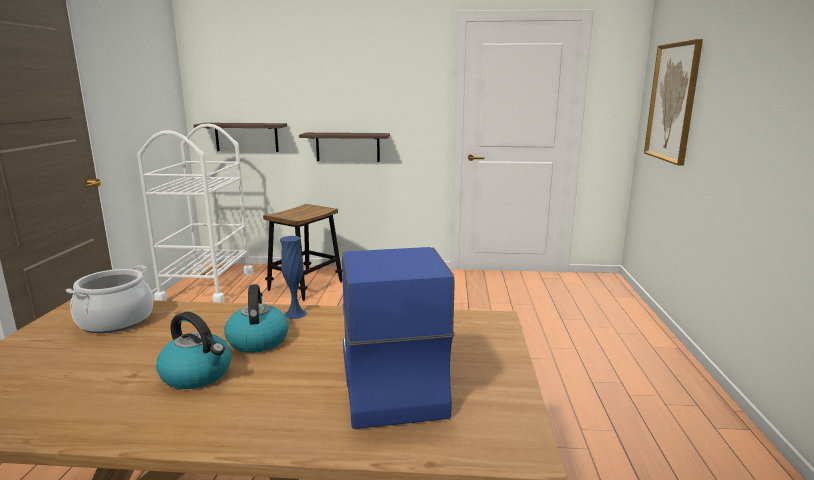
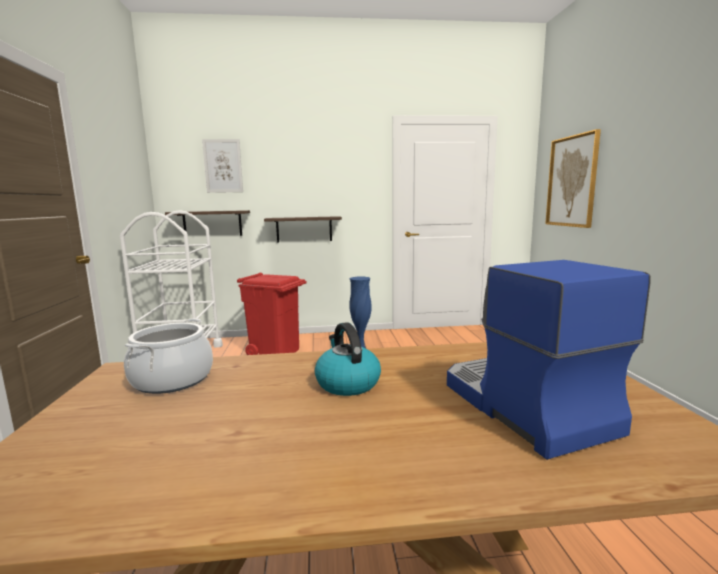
camera: 10 degrees left, 5 degrees down
kettle [156,312,231,389] -> none
stool [263,204,343,301] -> red trash can [237,273,306,355]
none -> picture [202,139,243,193]

